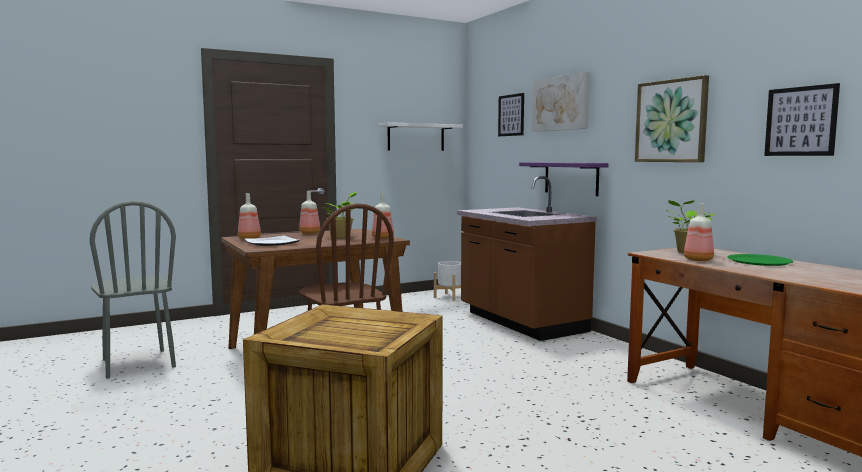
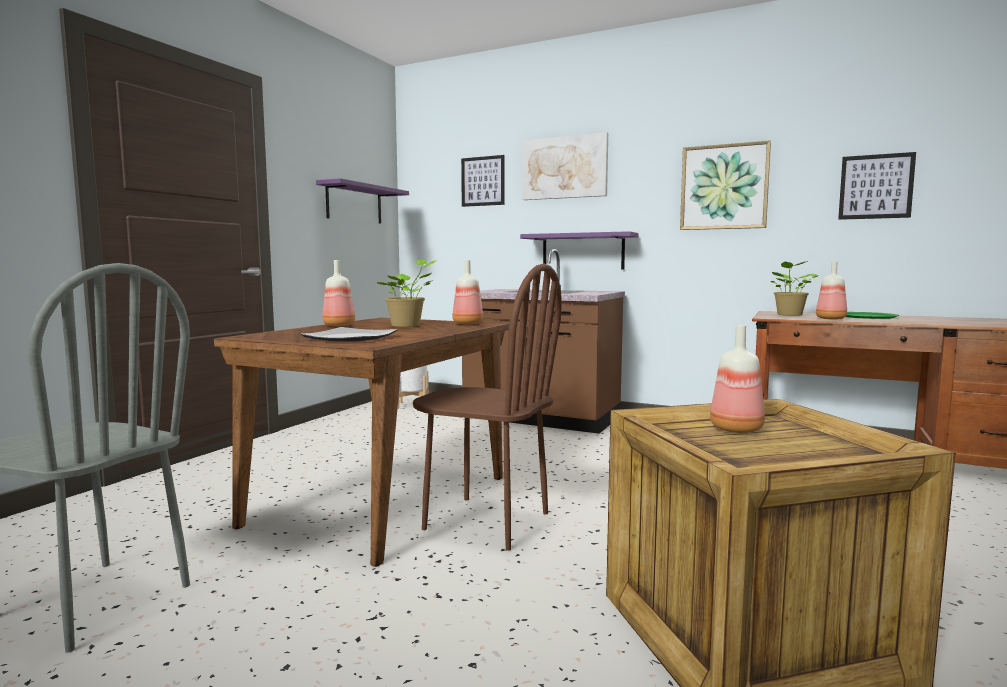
camera: 35 degrees left, 0 degrees up
bottle [238,193,261,239] -> bottle moved to [710,325,765,433]
white shelf [379,122,463,151] -> purple shelf [316,178,409,224]

